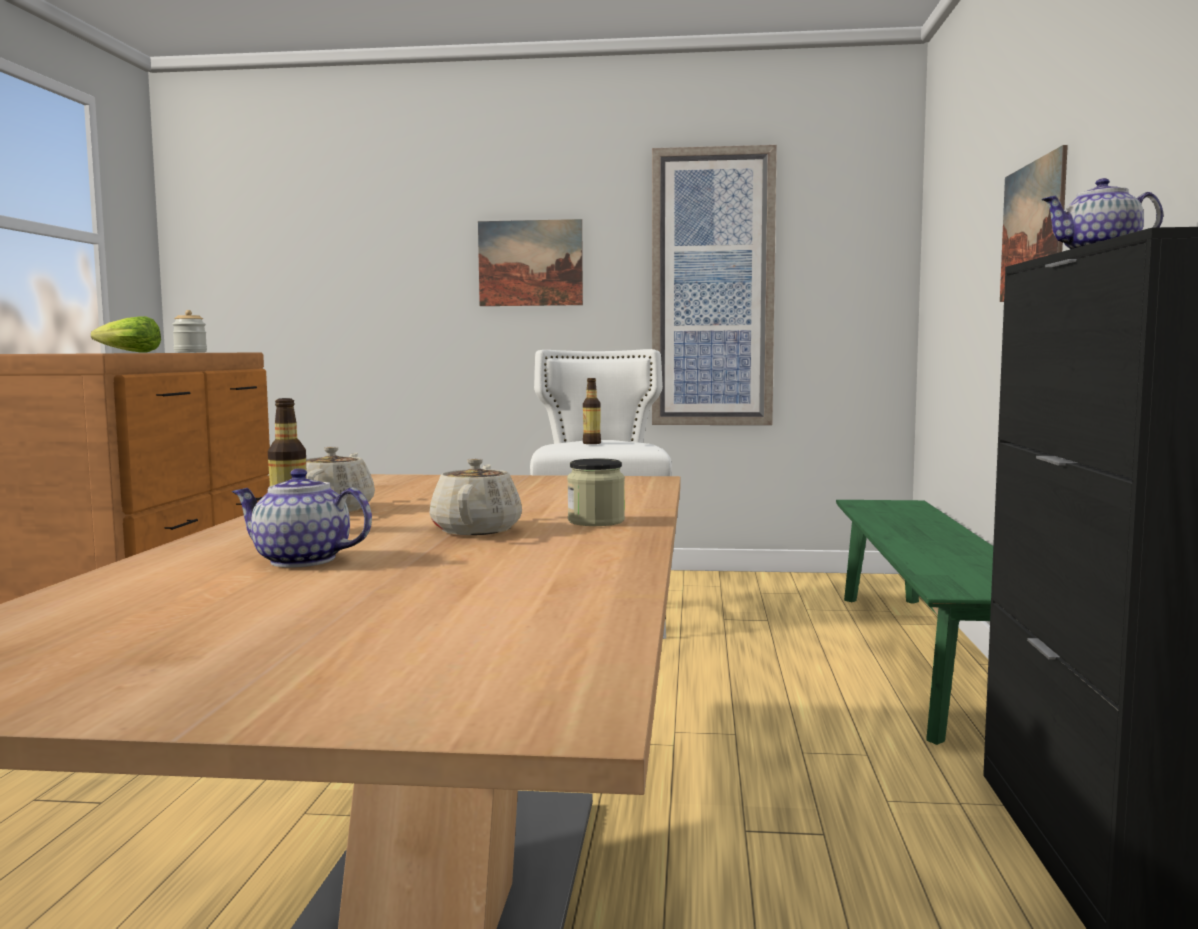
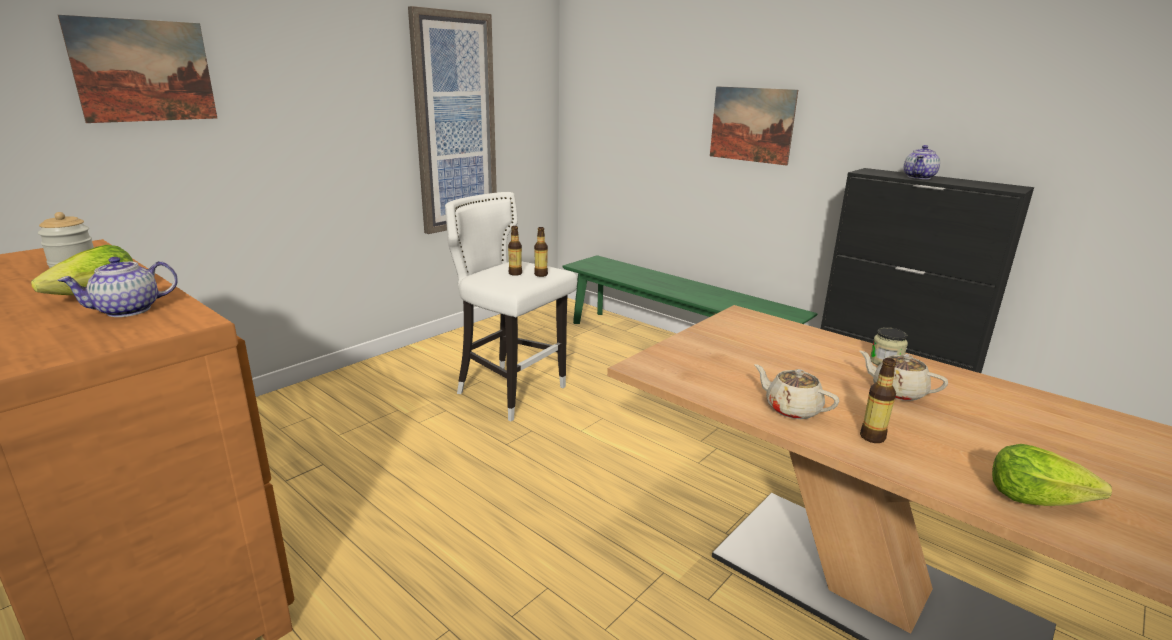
camera: 55 degrees left, 15 degrees up
teapot [232,468,372,567] -> teapot moved to [57,257,178,317]
picture [478,219,583,306] -> picture moved to [58,15,217,123]
none -> bottle [534,227,548,277]
none -> lettuce [992,444,1112,506]

